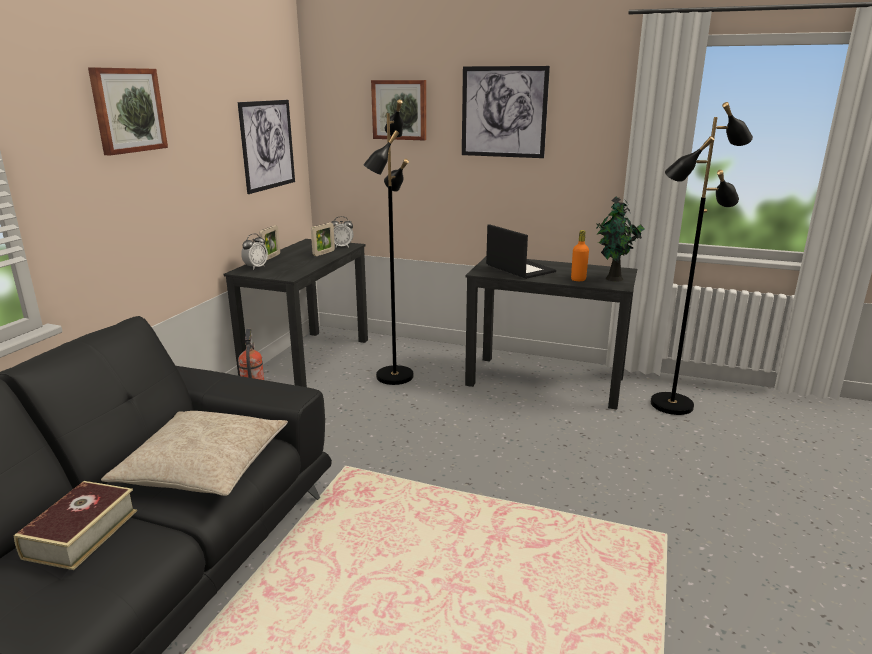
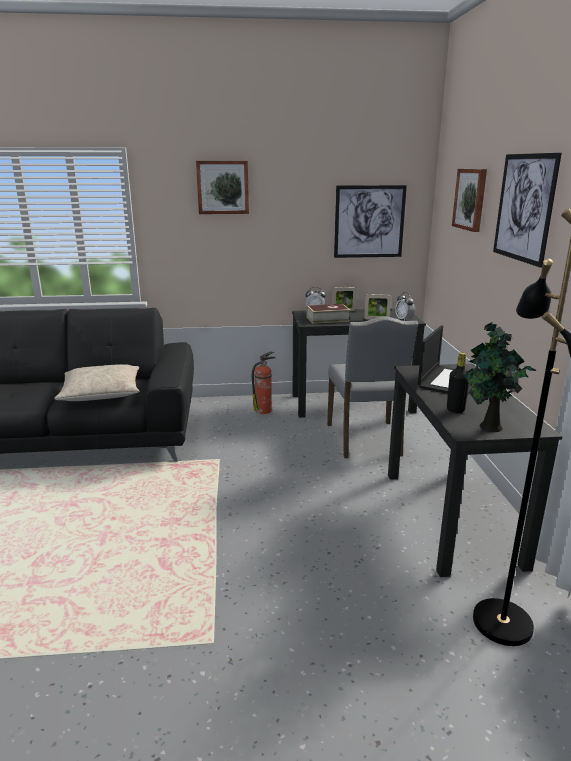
camera: 65 degrees right, 0 degrees up
book [13,481,137,570] -> book moved to [306,304,350,324]
black floor lamp [363,99,414,385] -> grey chair [327,316,418,458]
orange bottle [571,230,589,281] -> black bottle [447,353,469,413]

